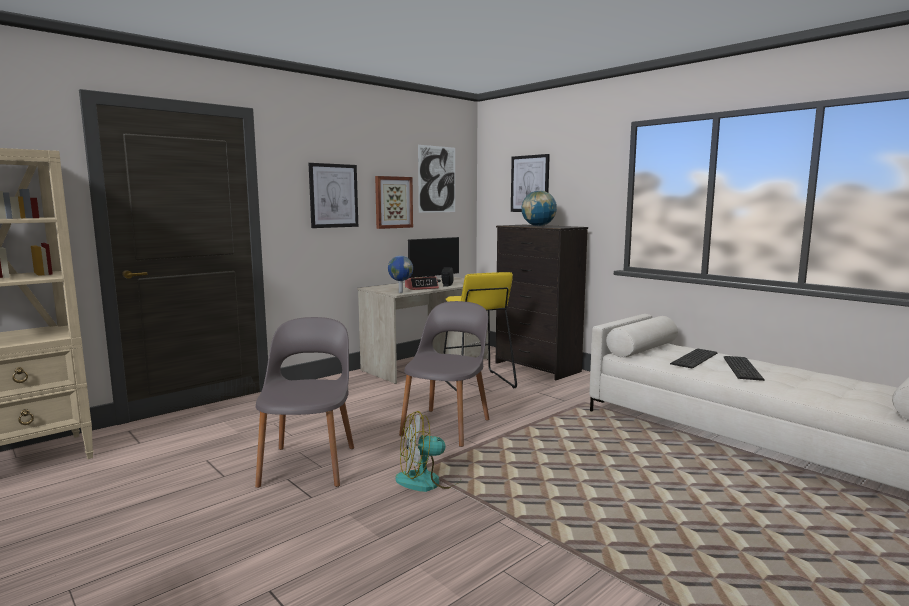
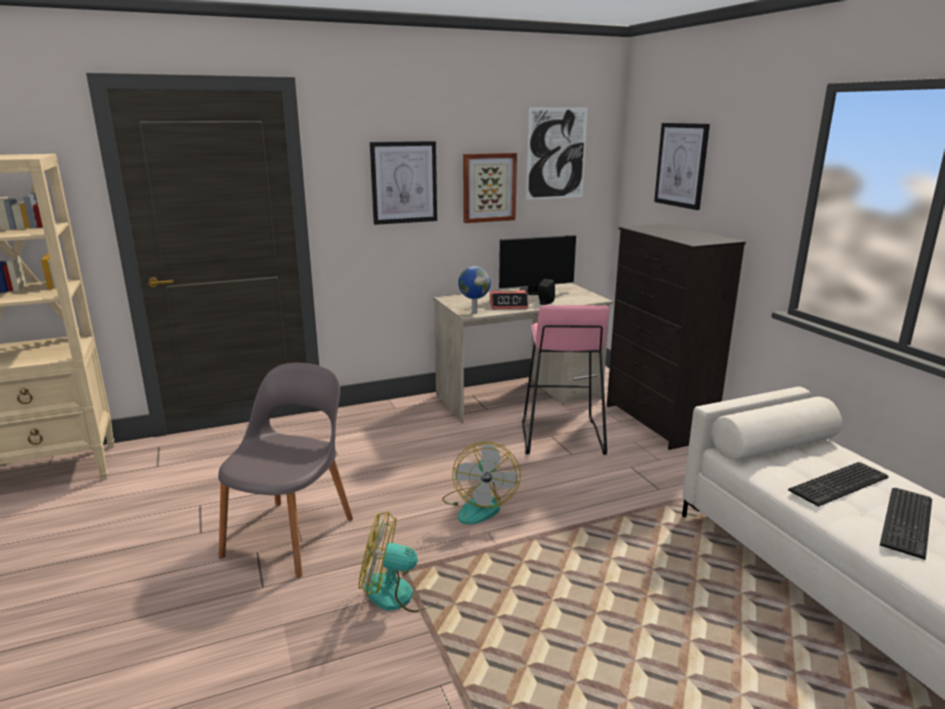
camera: 20 degrees right, 10 degrees up
grey chair [399,301,490,447] -> fan [442,442,521,524]
yellow stool [443,272,517,392] -> pink stool [522,305,609,455]
globe [521,190,557,226] -> none

